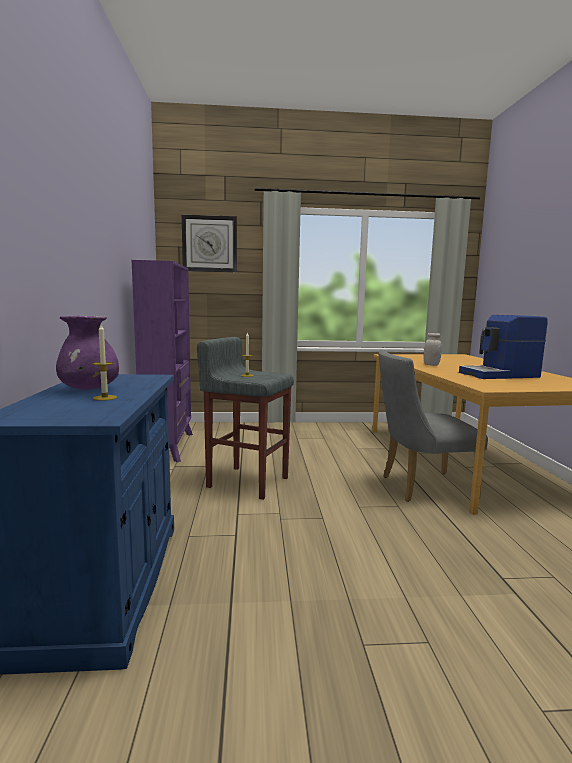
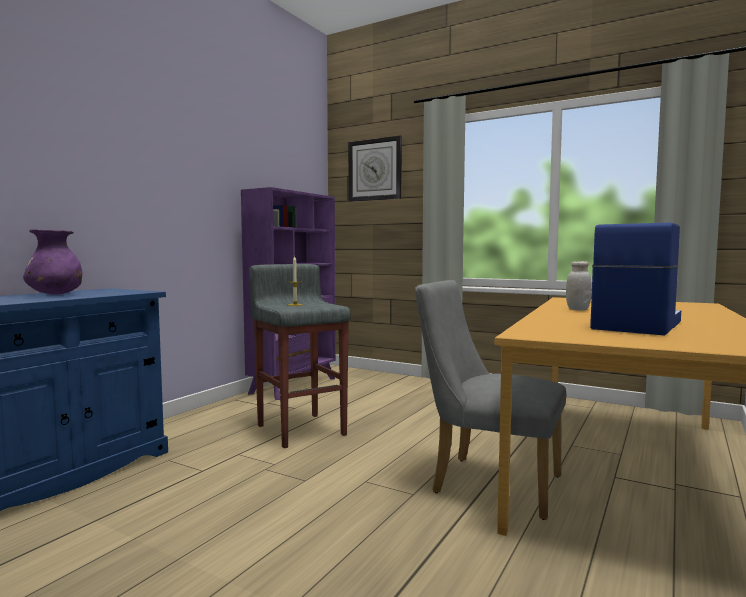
camera: 35 degrees right, 5 degrees down
candle [92,325,117,401] -> none
coffee machine [459,315,548,379] -> coffee machine turned 105 degrees clockwise [590,223,681,336]

